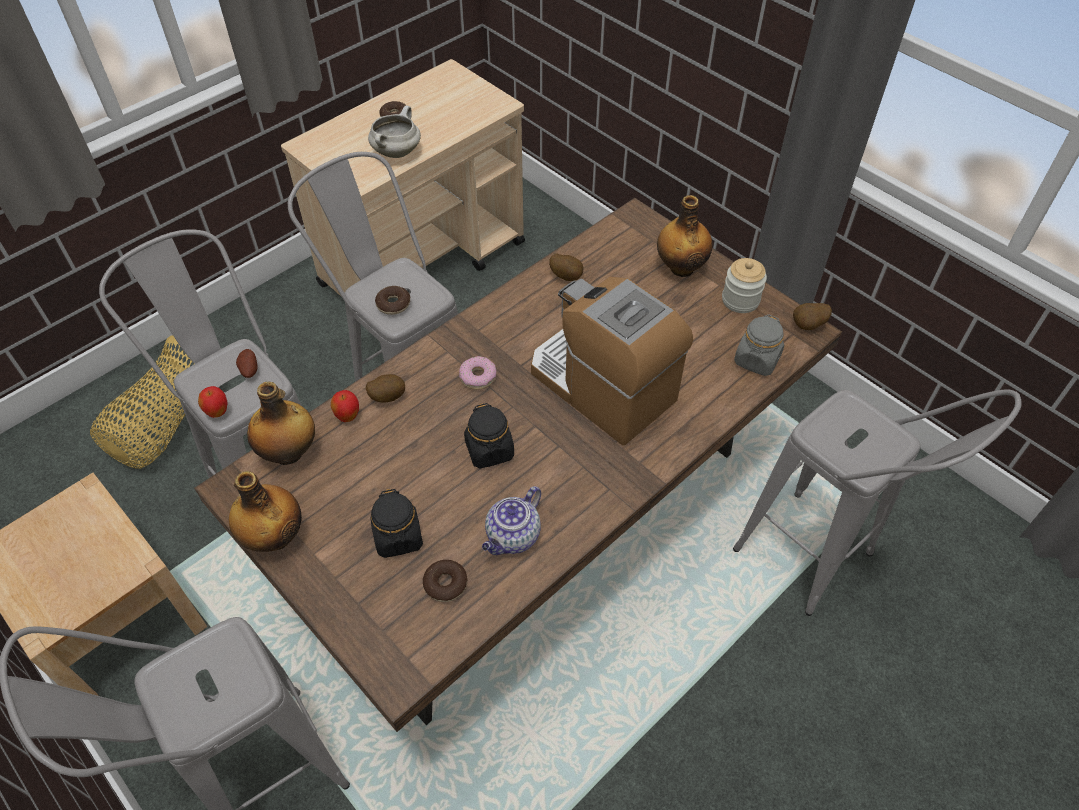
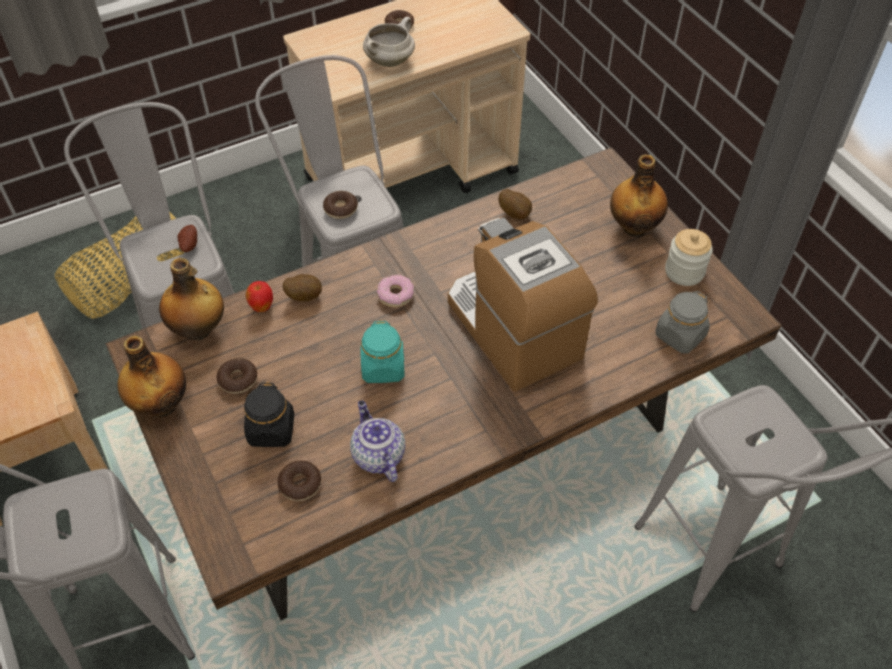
camera: 15 degrees right, 0 degrees up
apple [198,386,228,418] -> none
black jar [464,403,514,468] -> turquoise jar [361,320,405,383]
teapot [482,486,541,555] -> teapot turned 105 degrees clockwise [350,401,406,482]
potato [793,303,832,330] -> none
none -> donut [216,358,257,394]

